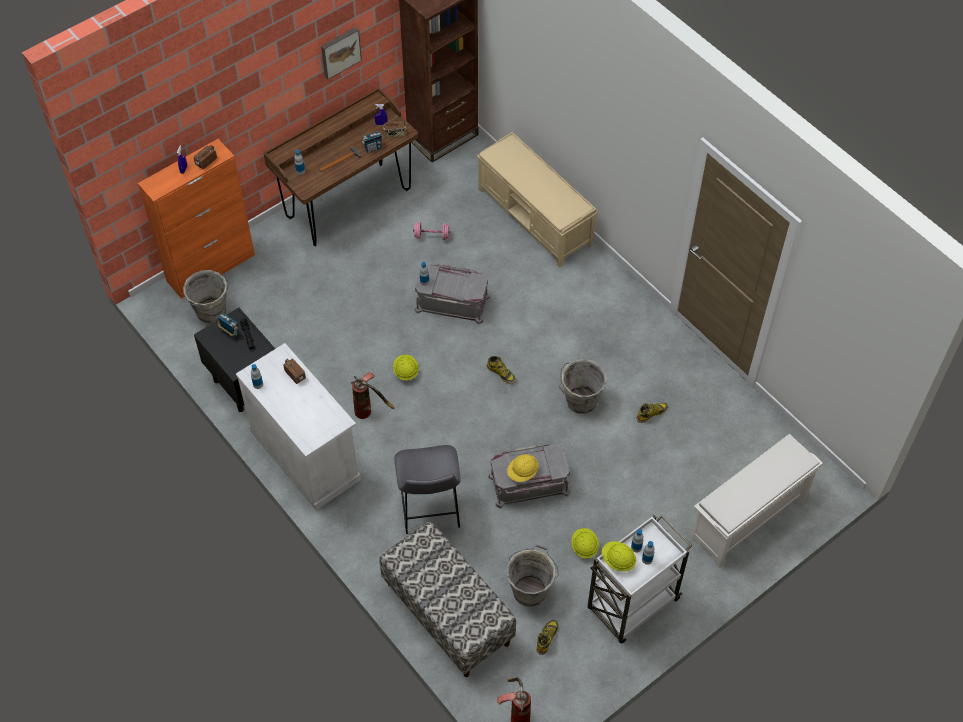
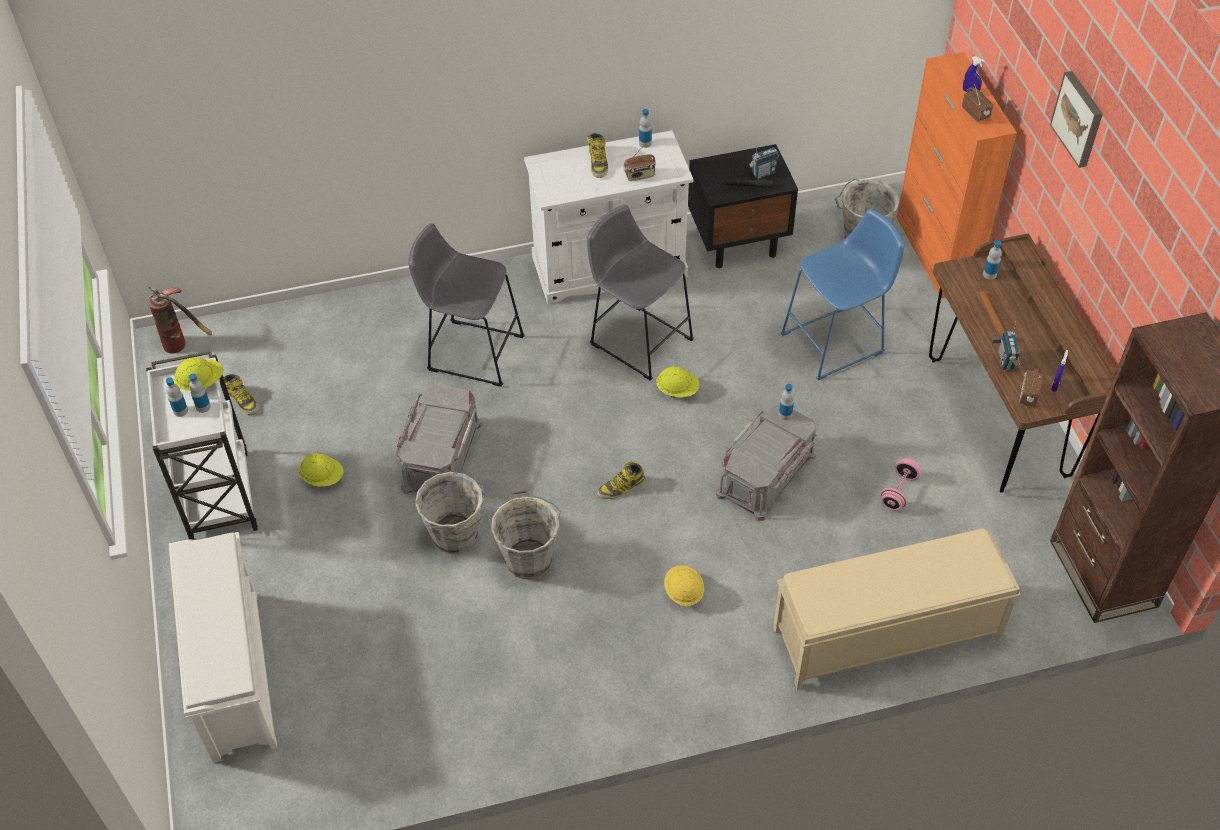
camera: 115 degrees right, 5 degrees down
picture [321,27,362,80] -> picture moved to [1050,71,1103,168]
fire extinguisher [351,372,394,419] -> grey stool [587,204,694,381]
bench [379,522,516,677] -> none
grey bucket [506,545,559,607] -> grey bucket moved to [415,472,485,554]
yellow hard hat [507,454,539,482] -> yellow hard hat moved to [664,565,704,606]
boot [636,402,669,423] -> boot moved to [587,133,608,178]
none -> blue stool [781,209,905,380]

